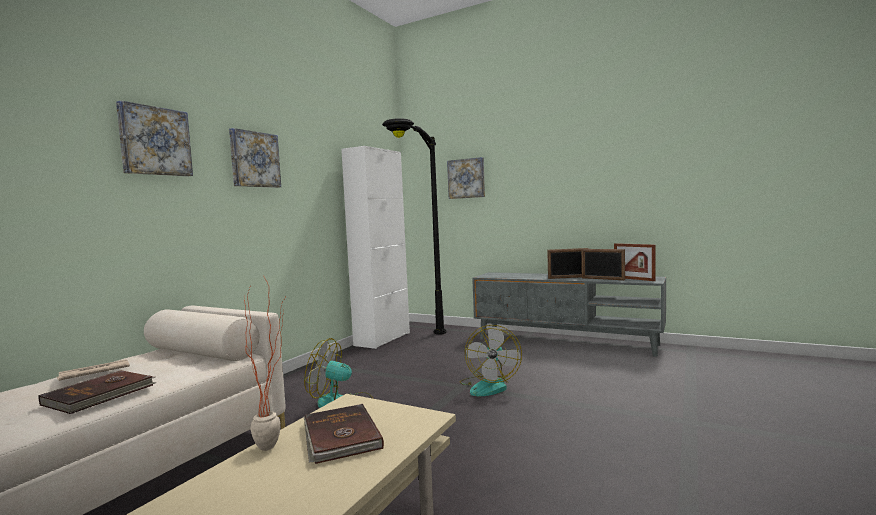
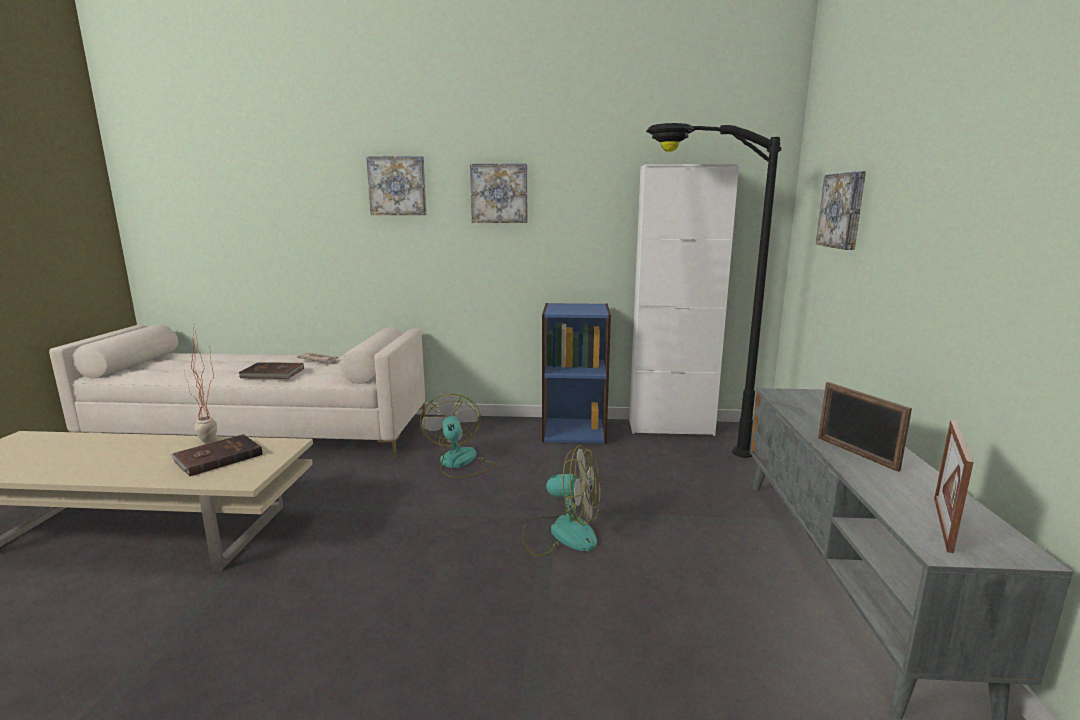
camera: 65 degrees right, 10 degrees up
fan [460,325,522,396] -> fan turned 150 degrees counterclockwise [521,445,600,556]
picture frame [581,249,625,280] -> none
none -> blue bookcase [542,303,611,444]

